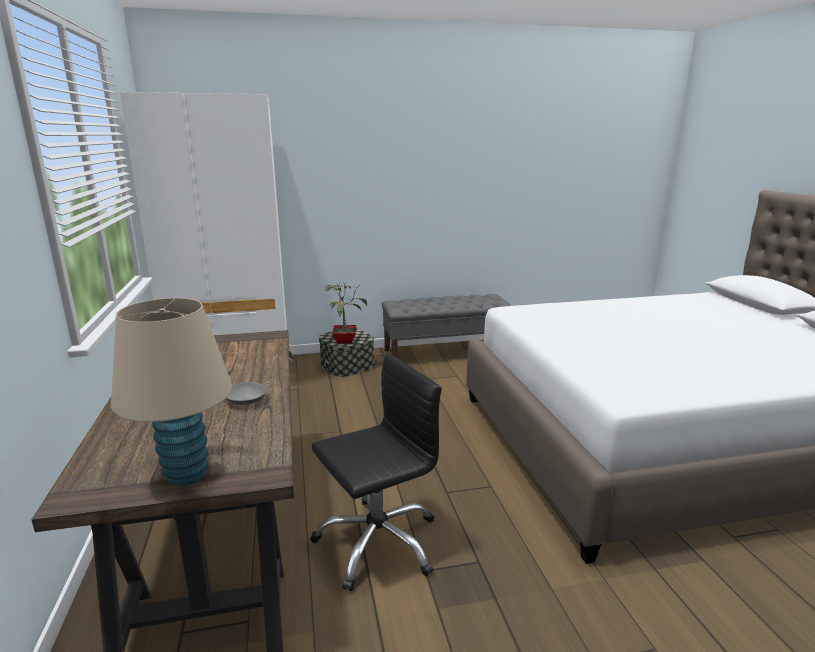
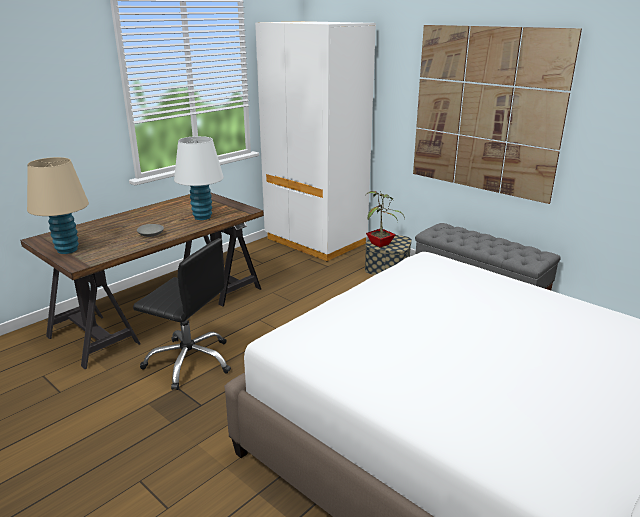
camera: 55 degrees right, 5 degrees up
none -> white table lamp [174,136,224,220]
none -> picture [413,25,582,204]

